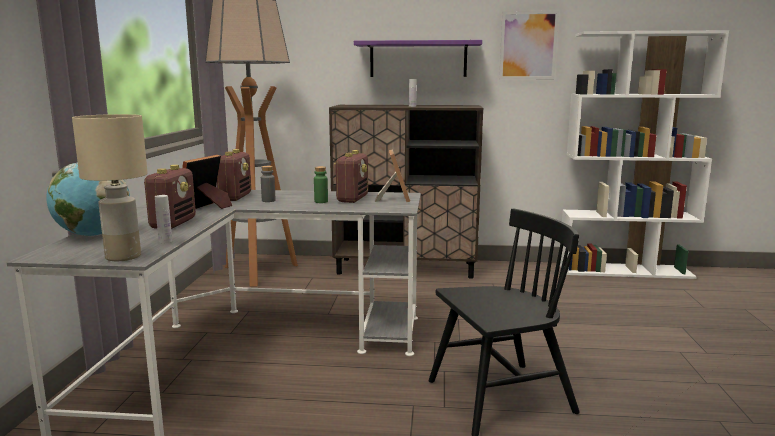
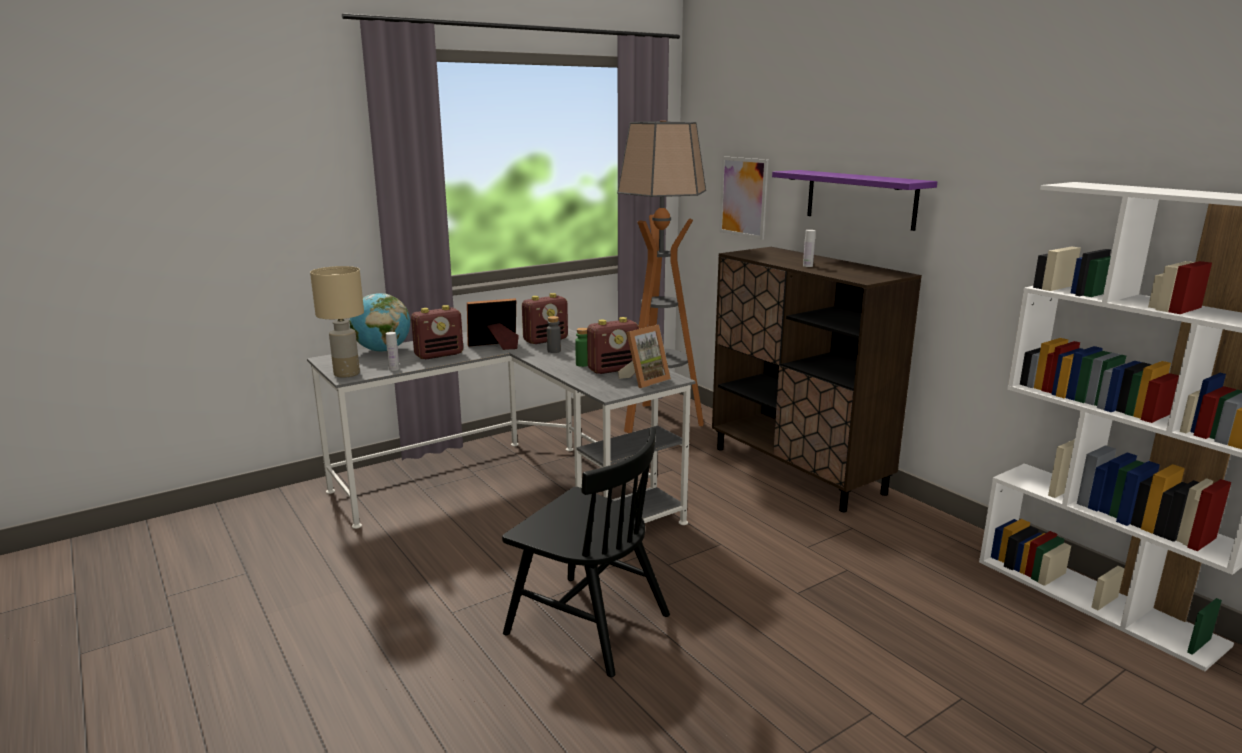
camera: 50 degrees right, 5 degrees up
picture [499,11,559,79] -> picture moved to [719,156,768,240]

